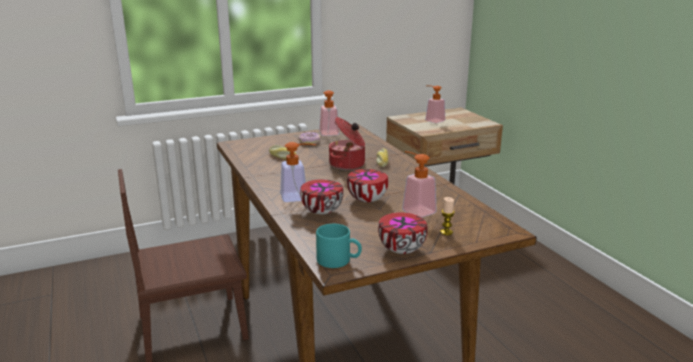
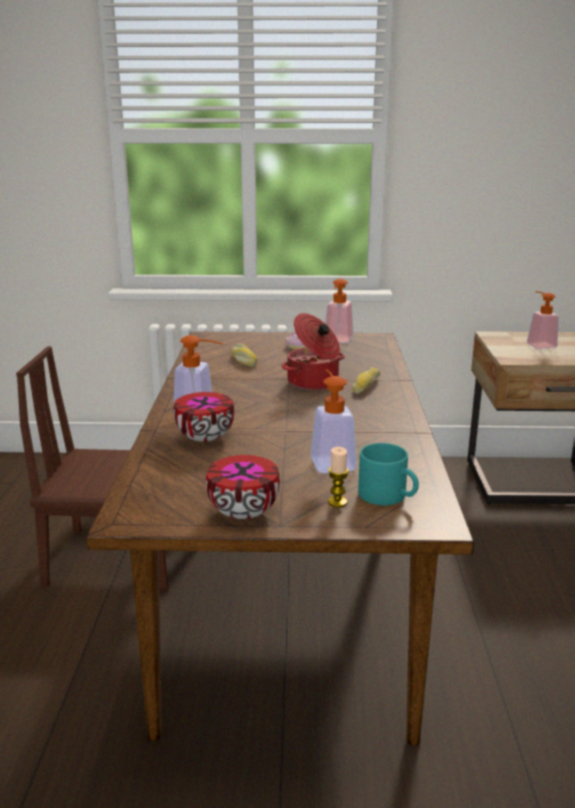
camera: 25 degrees right, 0 degrees up
turquoise mug [316,224,362,268] -> turquoise mug moved to [358,443,419,506]
bowl [347,169,388,202] -> none

